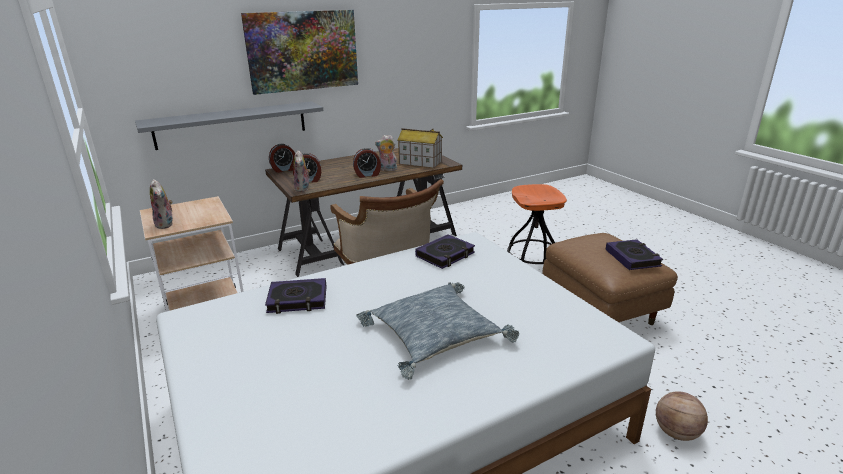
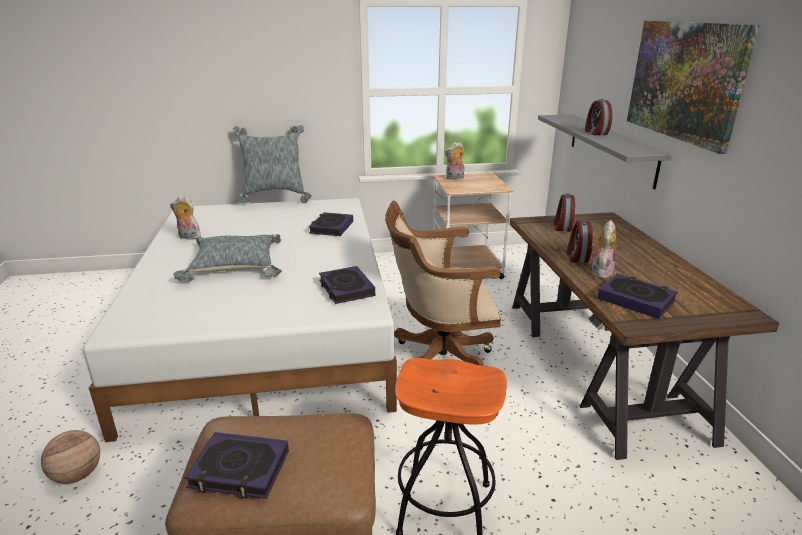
camera: 110 degrees right, 0 degrees up
alarm clock [269,143,295,173] -> alarm clock moved to [585,99,612,135]
plush toy [294,150,310,192] -> plush toy moved to [170,196,203,240]
toy house [398,128,443,168] -> book [597,274,678,319]
none -> pillow [233,125,312,204]

